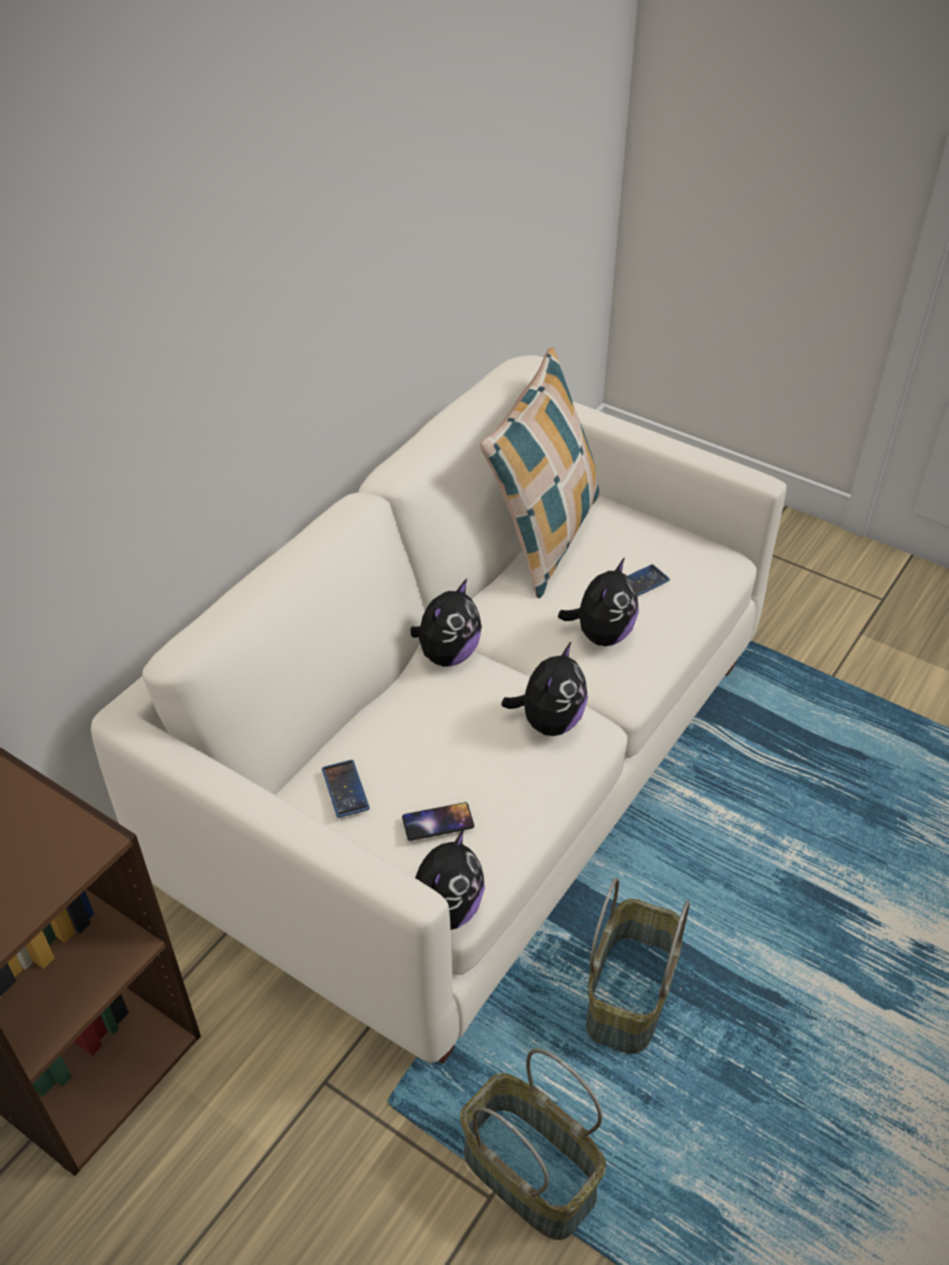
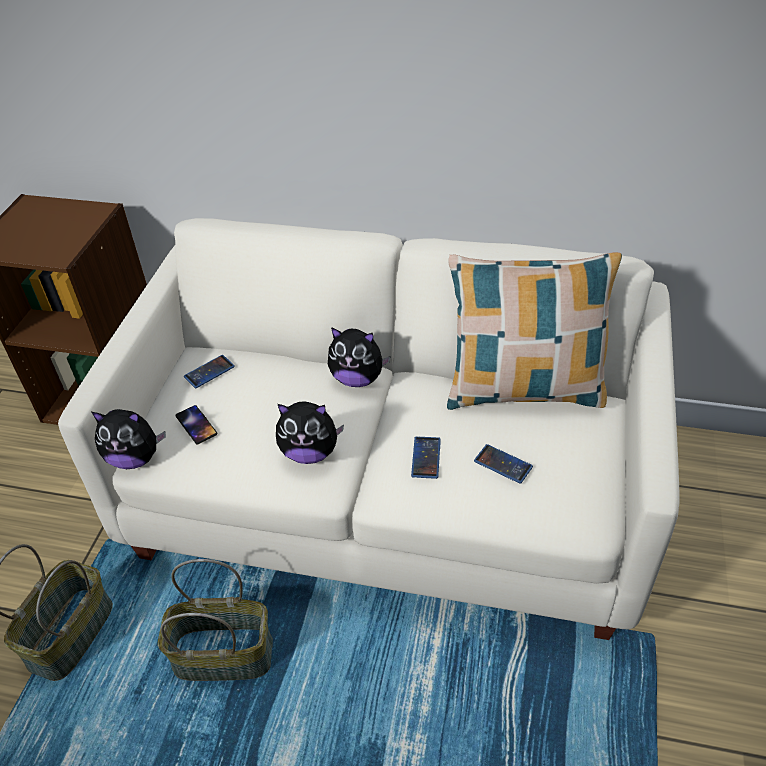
camera: 70 degrees right, 0 degrees up
plush toy [558,557,639,646] -> phone [411,436,441,479]

